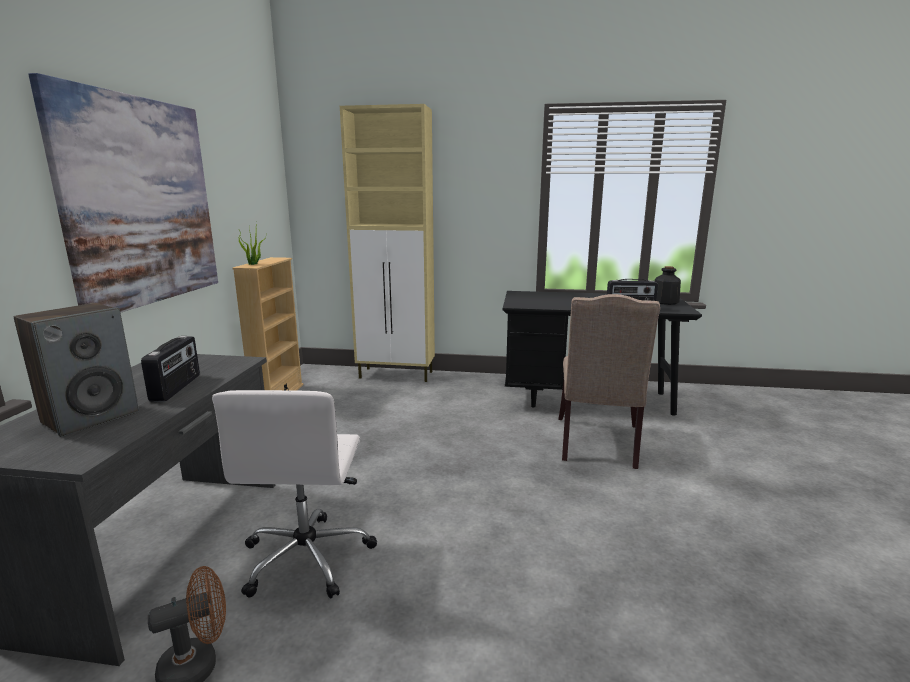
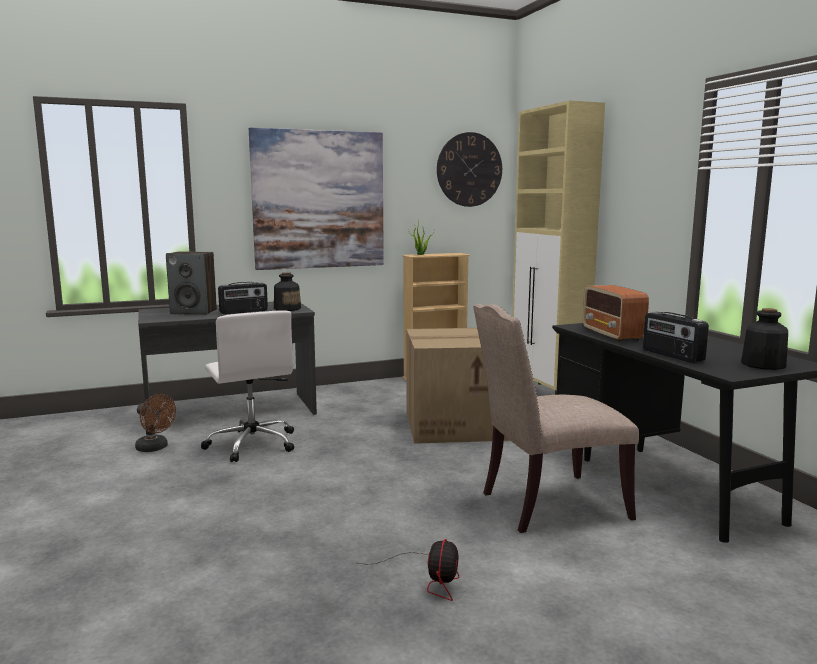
camera: 60 degrees right, 5 degrees down
white office chair [212,390,377,598] -> white office chair turned 90 degrees counterclockwise [200,310,294,462]
none -> bottle [274,272,301,311]
none -> fan [359,539,459,601]
none -> cardboard box [406,328,510,444]
none -> wall clock [437,132,502,207]
none -> radio [583,285,649,341]

